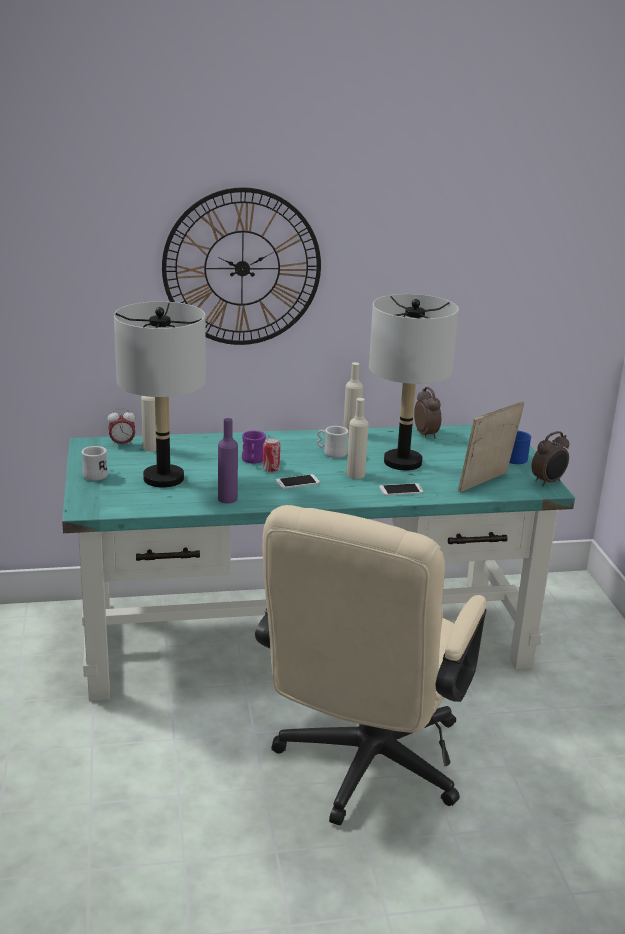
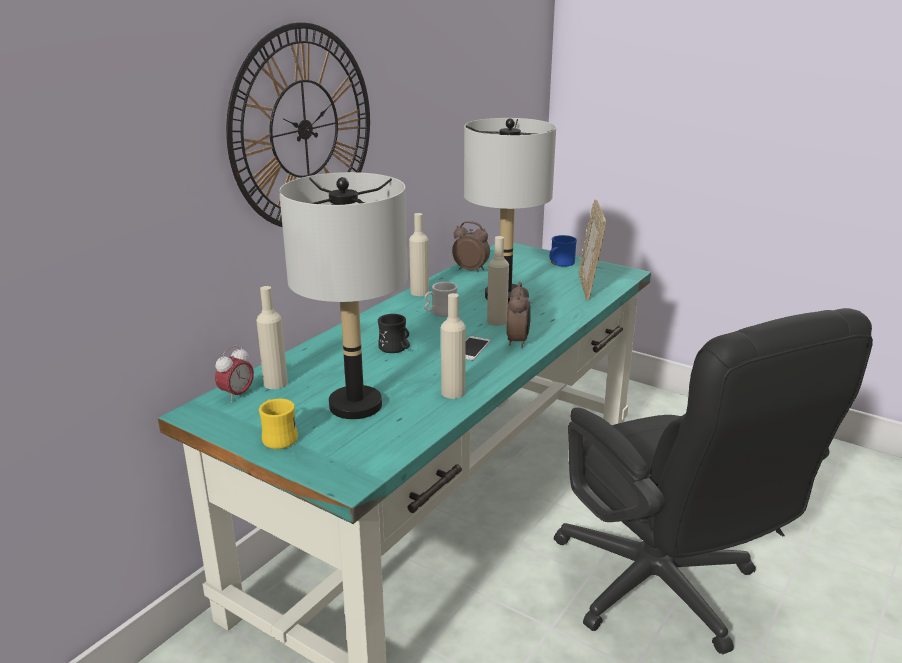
camera: 45 degrees left, 0 degrees up
white mug [81,446,108,481] -> yellow mug [259,399,298,449]
purple bottle [218,418,238,504] -> beige bottle [441,293,466,399]
purple mug [242,431,266,464] -> black mug [378,314,410,353]
beige office chair [255,505,487,826] -> black office chair [554,308,873,655]
can [263,438,280,472] -> none
phone [379,483,424,496] -> none
alarm clock [532,431,570,486] -> alarm clock moved to [506,282,531,348]

